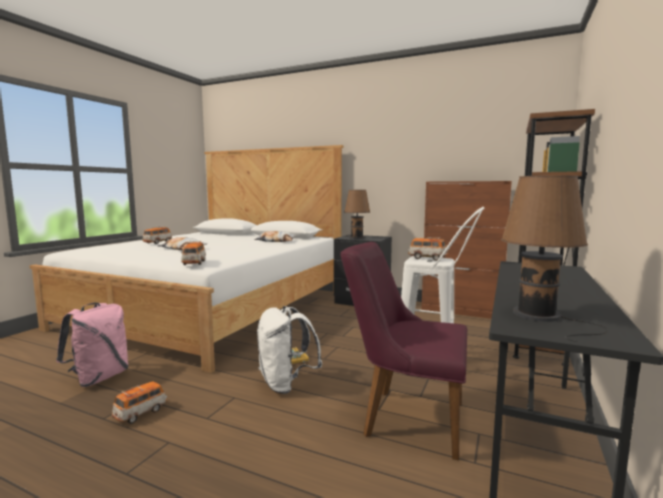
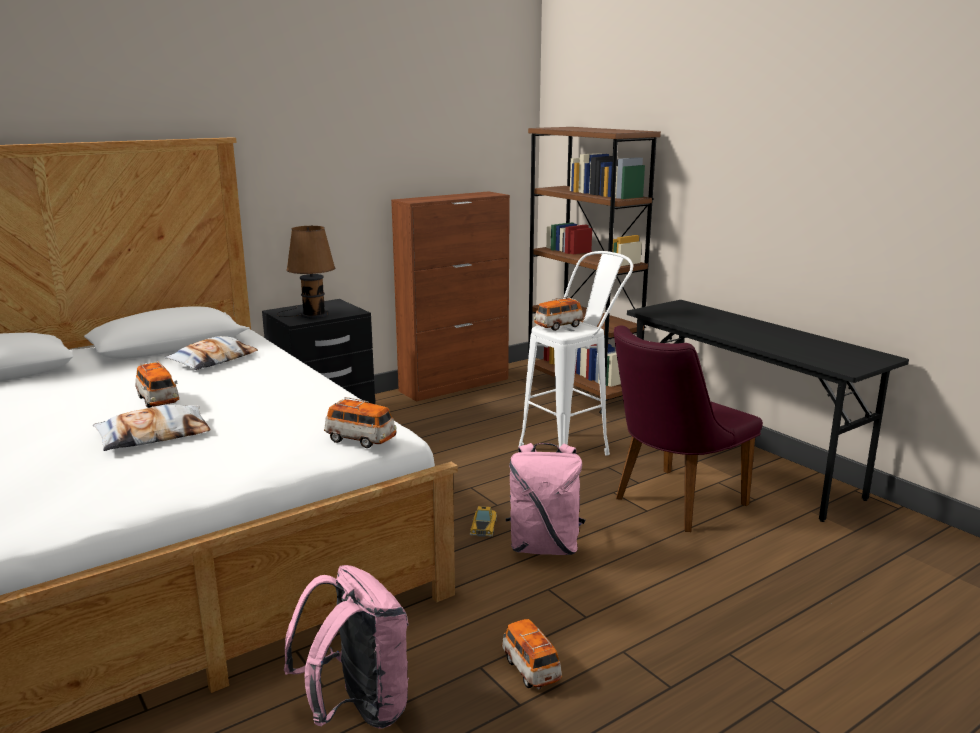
camera: 60 degrees left, 10 degrees up
toy car [142,226,172,244] -> toy car moved to [135,361,179,408]
white backpack [257,306,322,394] -> pink backpack [506,443,585,555]
brown table lamp [501,175,608,342] -> none

